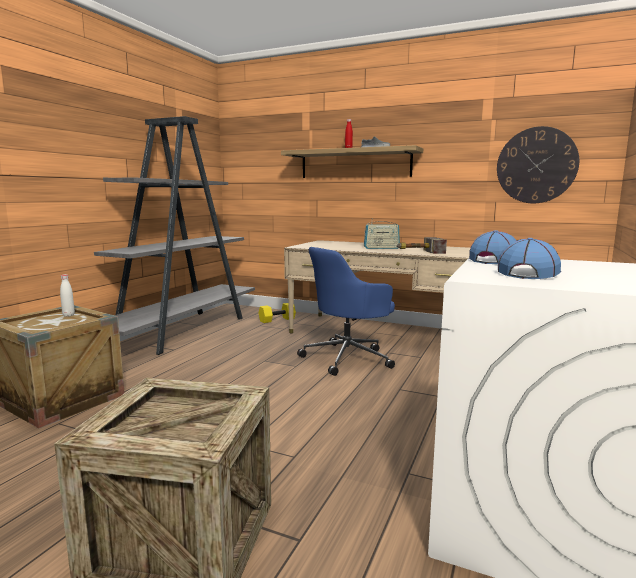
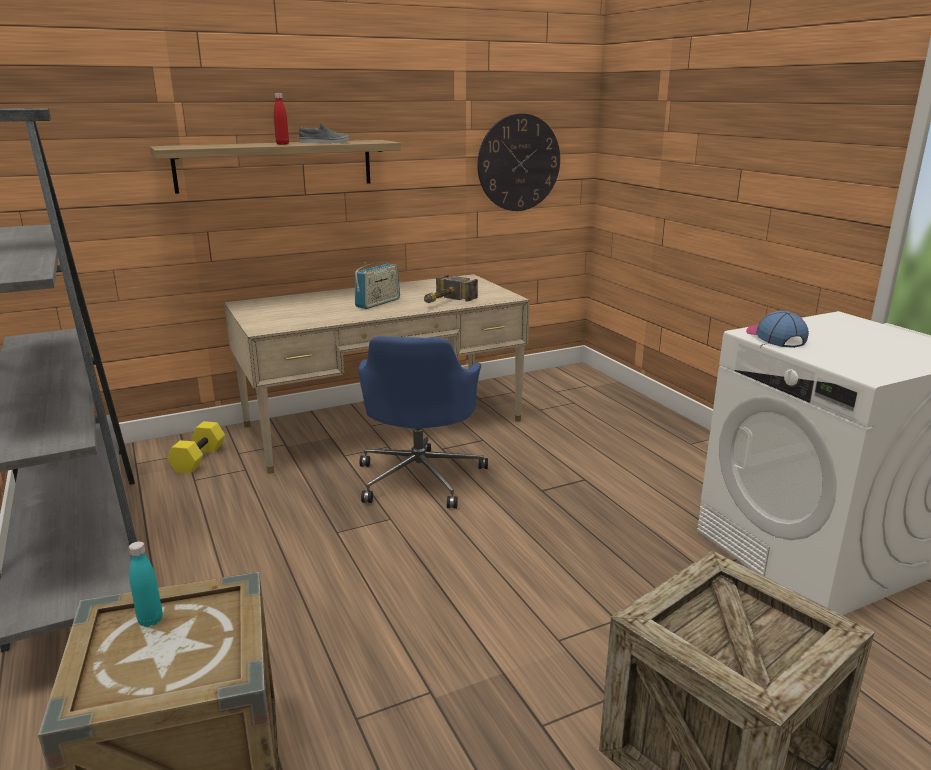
camera: 50 degrees left, 10 degrees up
white bottle [60,274,75,317] -> turquoise bottle [129,541,163,627]
cap [498,238,561,279] -> none

